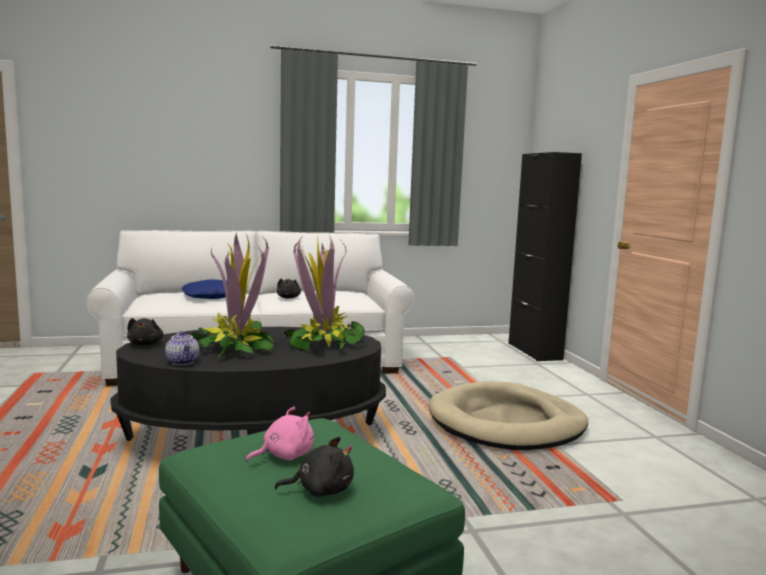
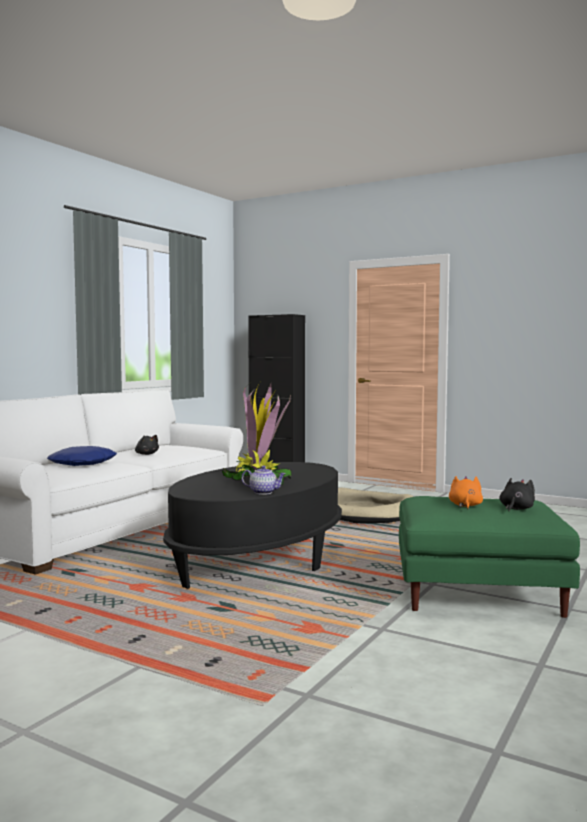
camera: 45 degrees left, 5 degrees down
black plush toy [127,318,163,346] -> none
pink plush toy [246,406,314,462] -> orange plush toy [449,476,483,509]
potted plant [284,235,365,351] -> none

